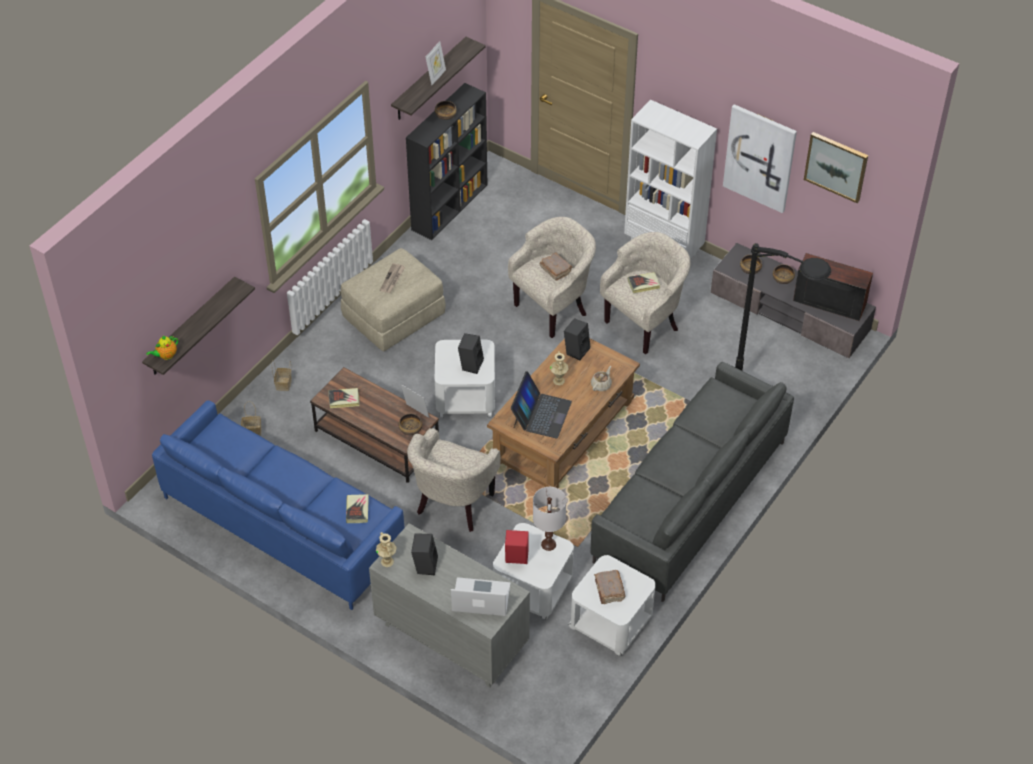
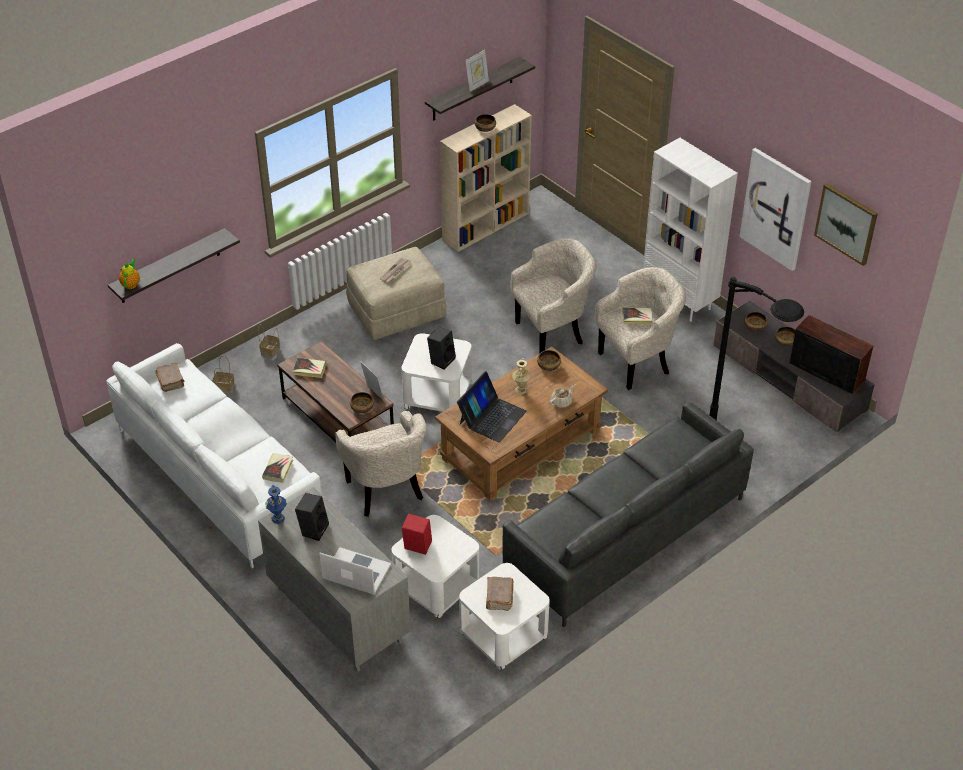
camera: 15 degrees right, 5 degrees down
teapot [146,336,178,360] -> teapot turned 120 degrees clockwise [119,259,140,289]
blue sofa [152,401,404,610] -> white sofa [106,343,322,568]
beige vase [376,532,397,567] -> blue vase [265,485,287,524]
black bookcase [406,83,487,240] -> beige bookcase [440,104,532,252]
beige armchair [407,428,501,532] -> beige armchair turned 60 degrees counterclockwise [335,411,427,517]
white table lamp [533,487,566,551] -> none
brown book [540,252,572,281] -> brown book moved to [155,363,184,392]
black speaker [564,318,590,361] -> bowl [537,350,561,371]

